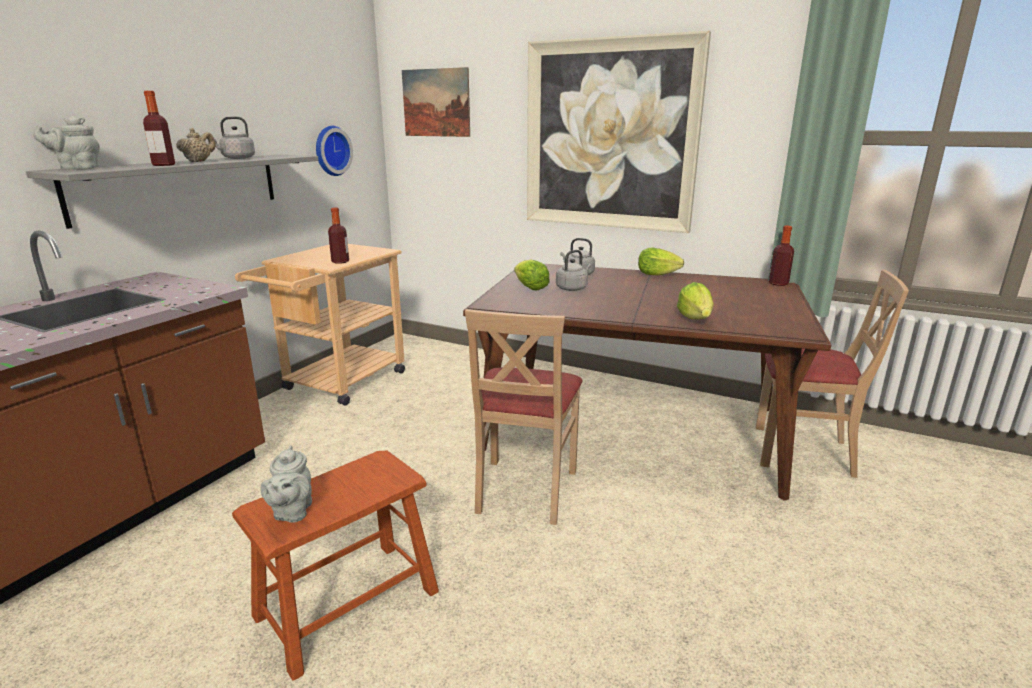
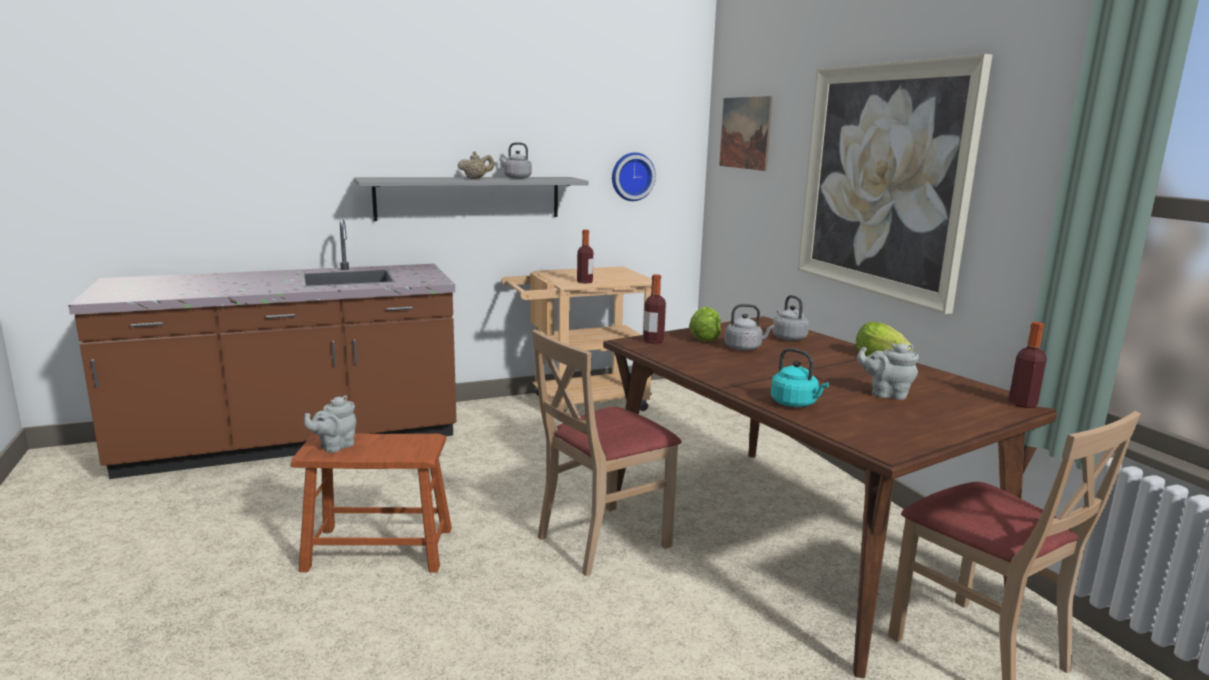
camera: 40 degrees right, 5 degrees down
grey teapot [33,116,100,170] -> grey teapot moved to [857,343,919,400]
bottle [143,91,175,166] -> bottle moved to [643,274,666,344]
lettuce [677,282,714,319] -> turquoise kettle [771,348,829,407]

